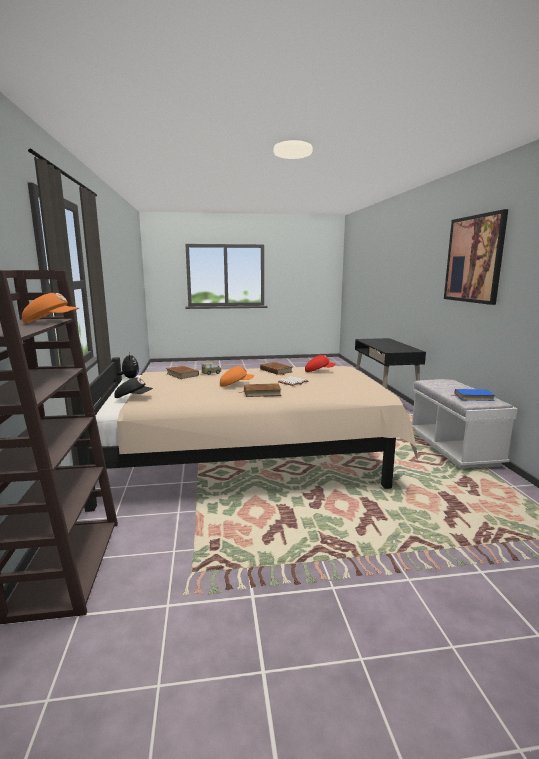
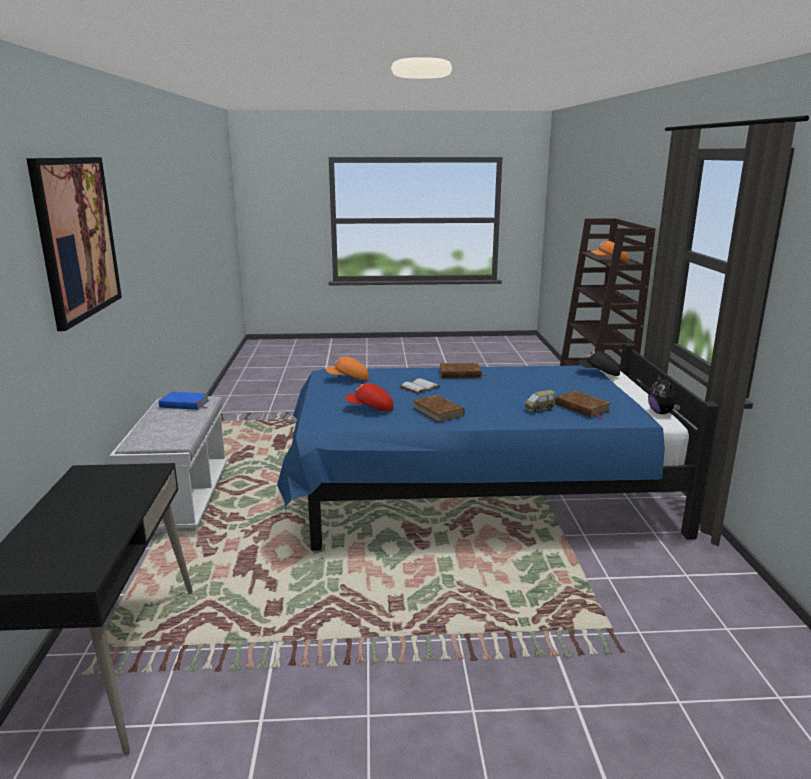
camera: 175 degrees left, 5 degrees up
beige bed [71,357,418,512] -> blue bed [277,343,719,551]
orange cap [220,366,254,387] -> orange cap moved to [326,356,369,380]

